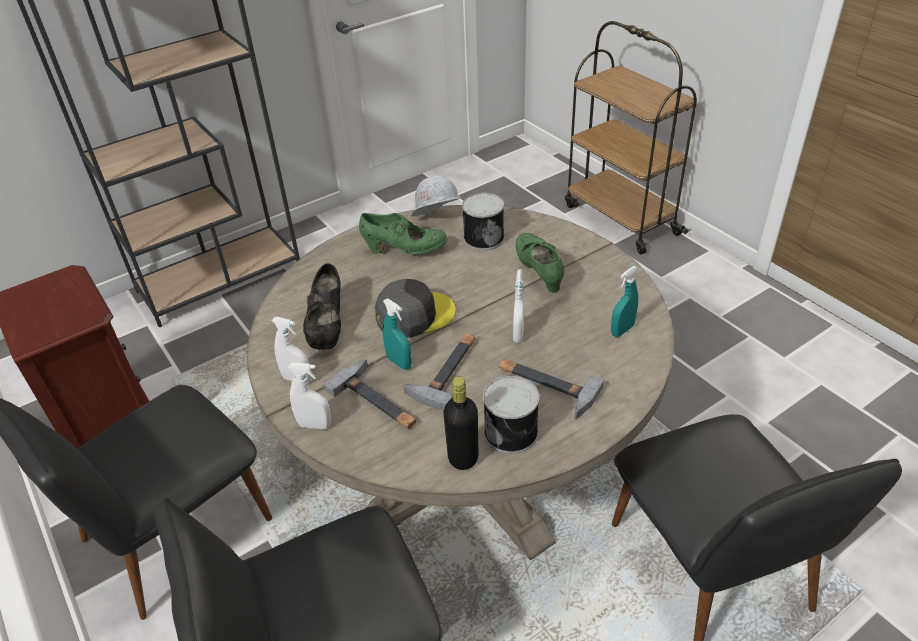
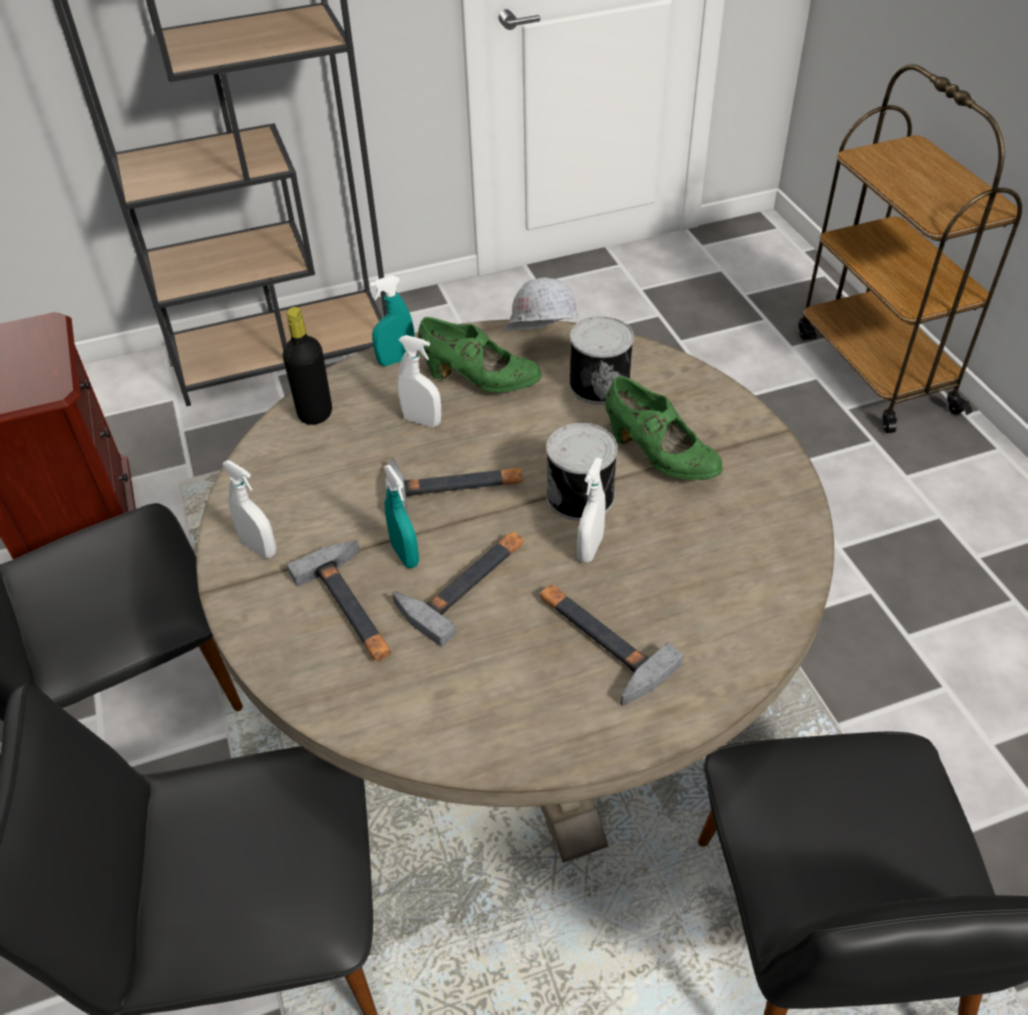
camera: 15 degrees right, 5 degrees up
white spray bottle [288,363,331,429] -> white spray bottle moved to [397,335,441,427]
black shoe [303,264,341,350] -> none
grey cap [375,279,456,338] -> hammer [385,458,523,514]
black bottle [443,377,479,470] -> black bottle moved to [283,307,332,425]
can [483,376,539,454] -> can moved to [546,423,618,521]
green shoe [516,233,565,293] -> green shoe turned 135 degrees clockwise [605,376,723,480]
turquoise spray bottle [611,266,639,337] -> turquoise spray bottle moved to [369,275,415,366]

